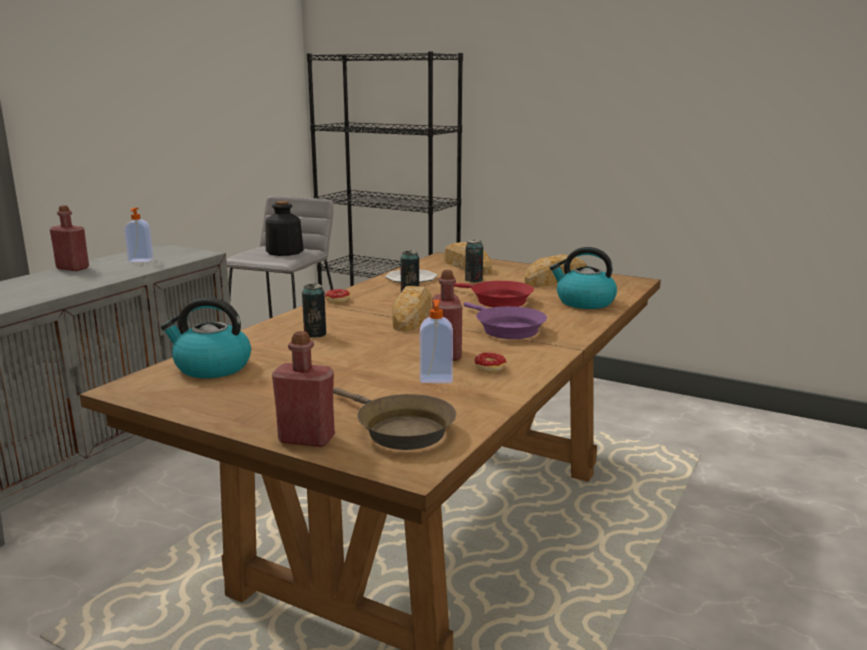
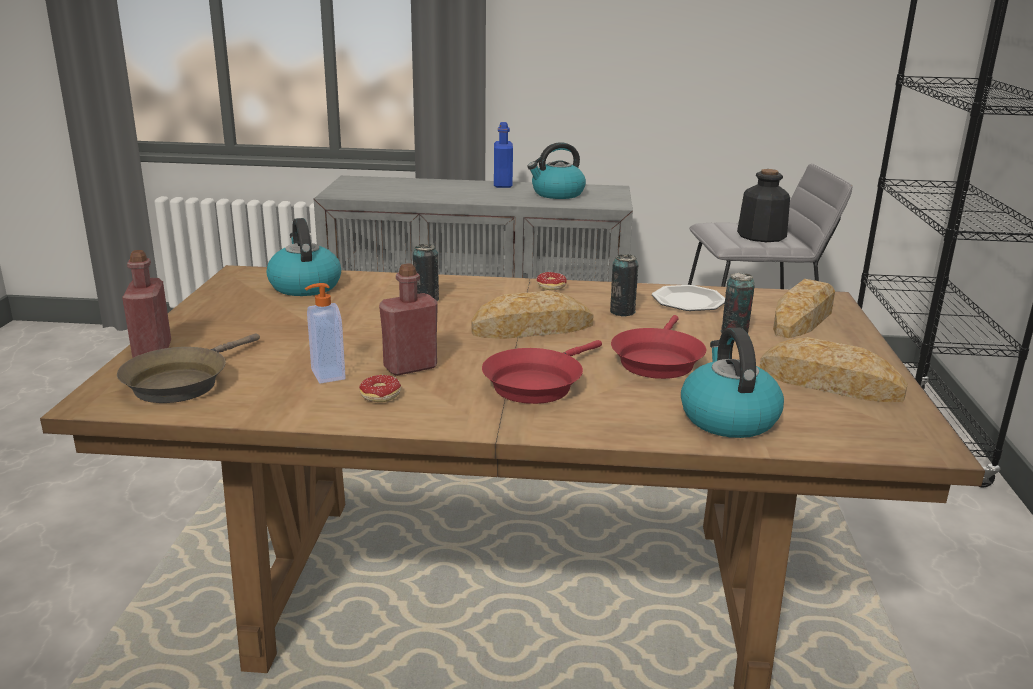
camera: 65 degrees right, 5 degrees up
red bottle [50,205,89,271] -> blue bottle [494,122,513,188]
soap dispenser [124,208,154,262] -> kettle [527,142,586,199]
purple frying pan [463,302,547,339] -> red frying pan [482,340,602,404]

